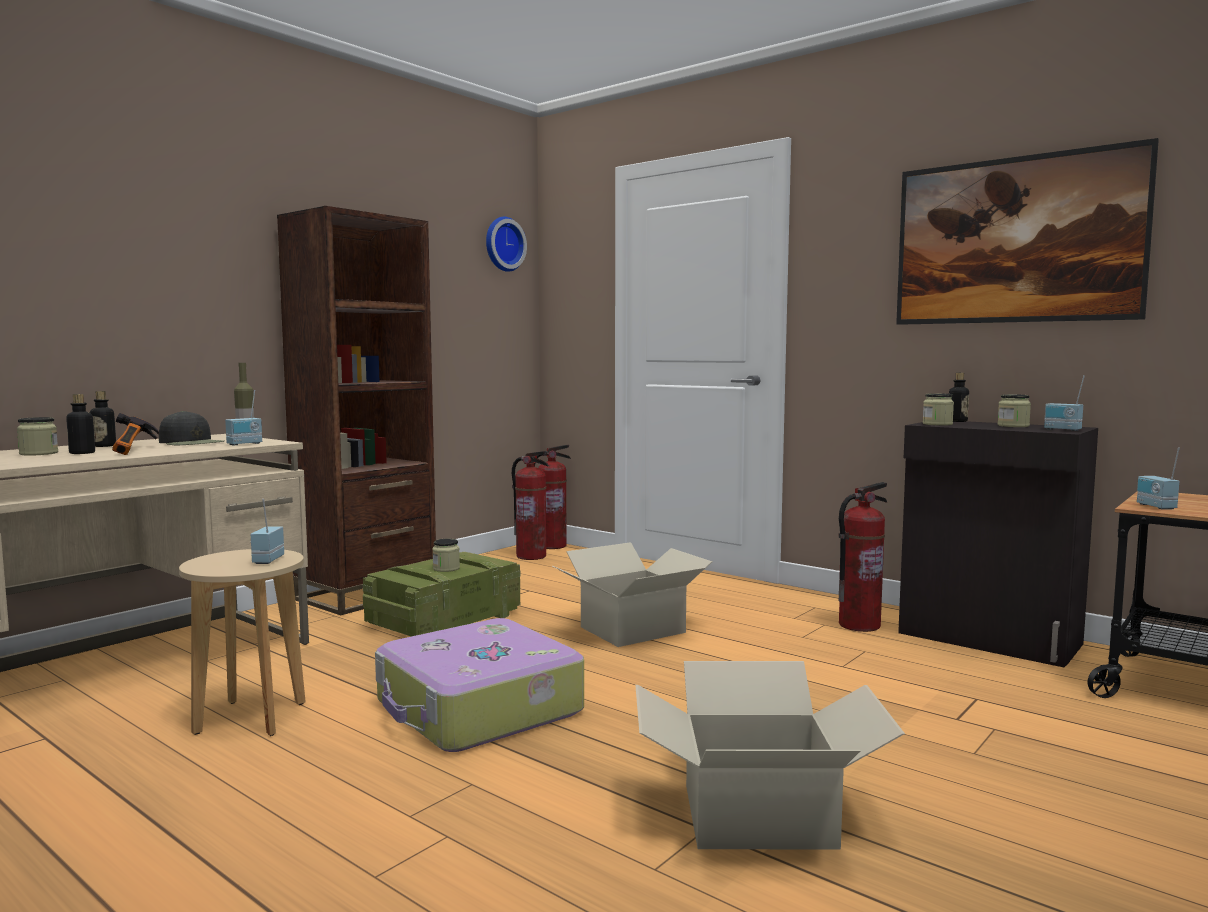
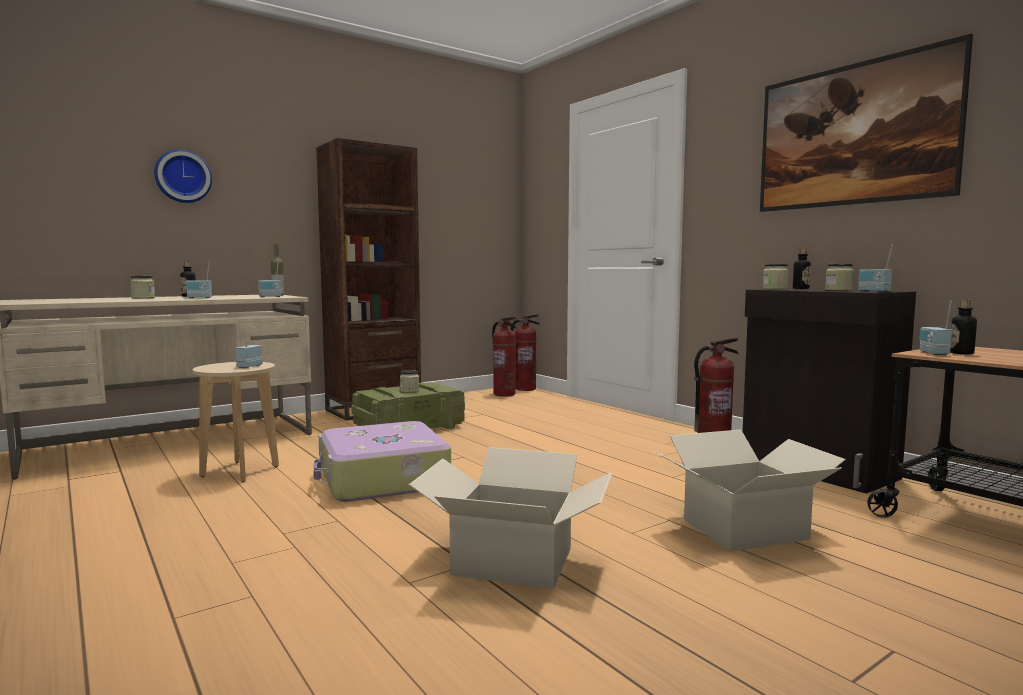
camera: 15 degrees right, 0 degrees up
bottle [66,394,95,454] -> bottle moved to [950,299,977,354]
hammer [112,413,159,455] -> radio [186,261,212,298]
black cap [159,411,224,445] -> none
wall clock [486,217,527,272] -> wall clock moved to [154,149,212,203]
cardboard box [552,542,713,647] -> cardboard box moved to [654,430,846,551]

